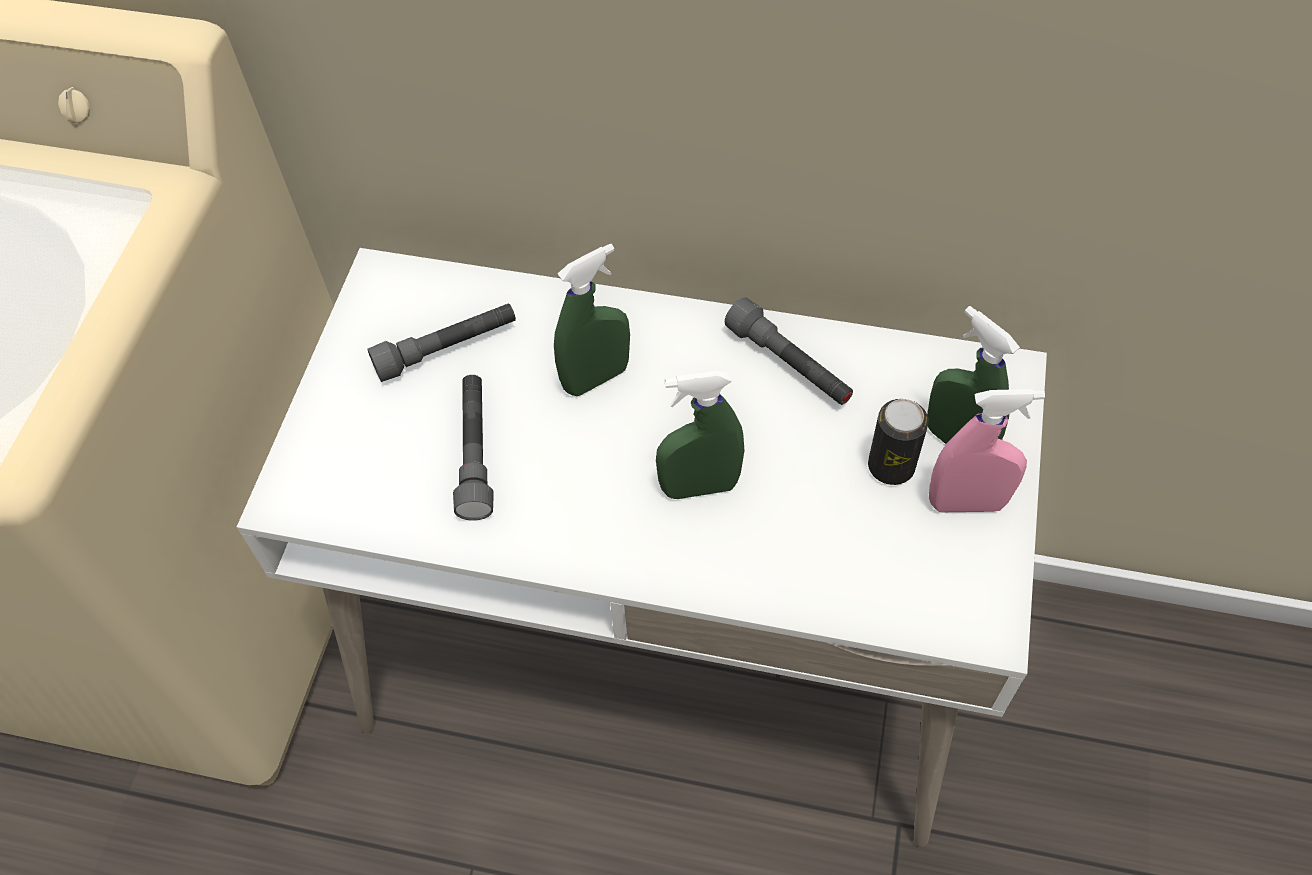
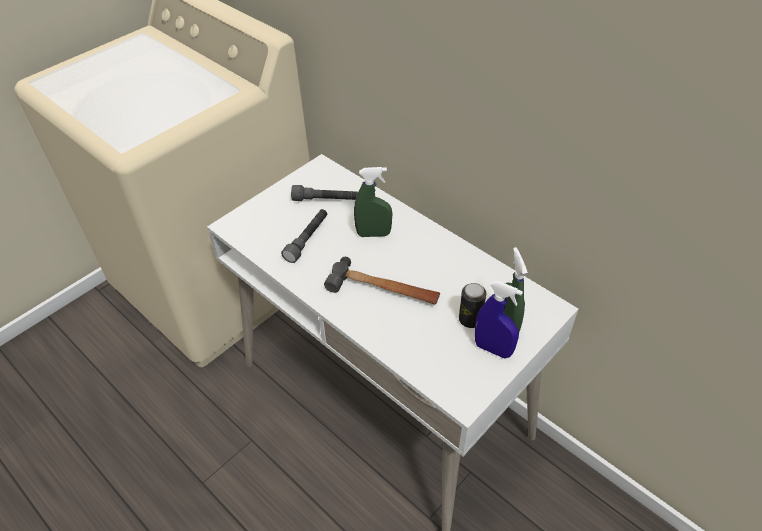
camera: 30 degrees right, 10 degrees down
green spray bottle [656,371,744,499] -> hammer [324,257,440,304]
grey flashlight [725,298,853,405] -> none
pink spray bottle [929,389,1045,512] -> blue spray bottle [475,281,523,358]

